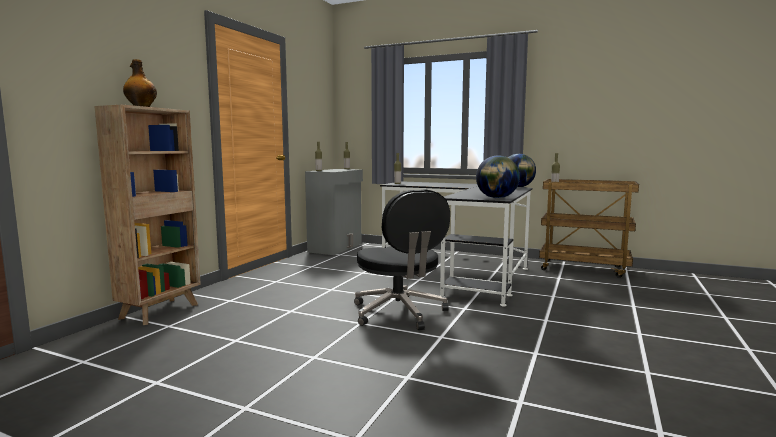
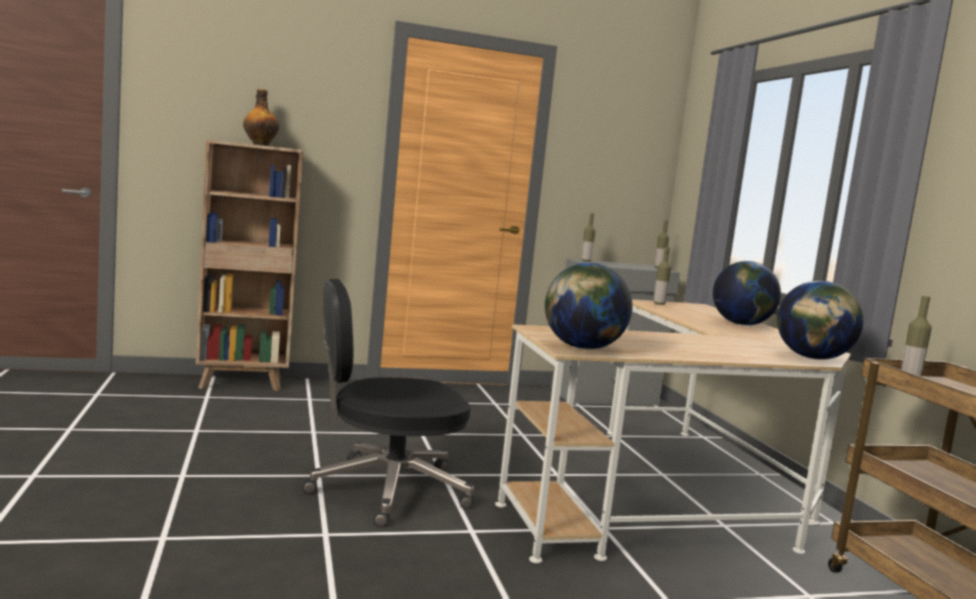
camera: 50 degrees right, 0 degrees up
black office chair [354,189,450,330] -> black office chair turned 45 degrees clockwise [303,279,474,527]
black desk [380,181,532,306] -> beige desk [495,299,851,563]
none -> globe [713,261,781,325]

